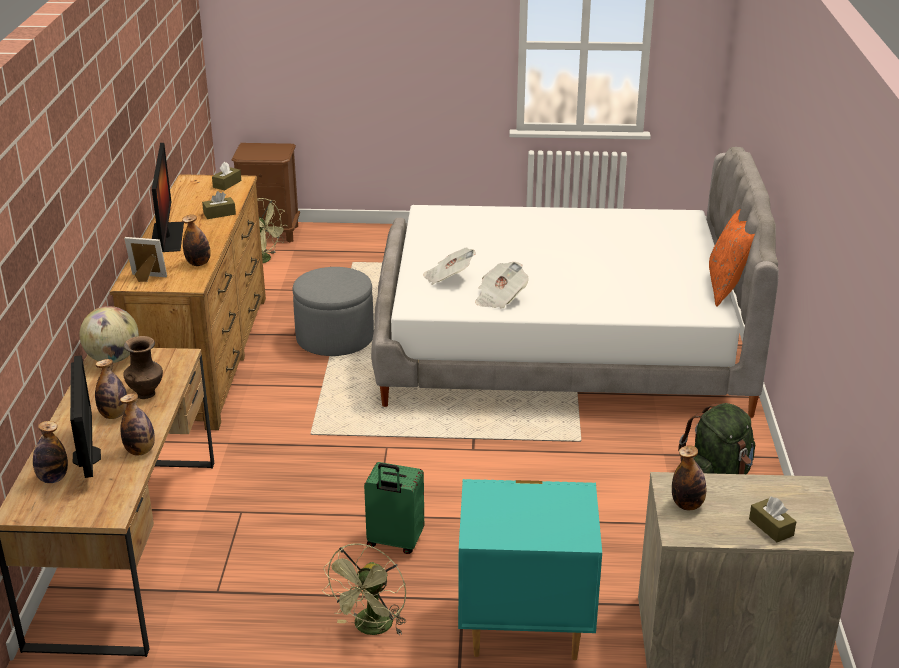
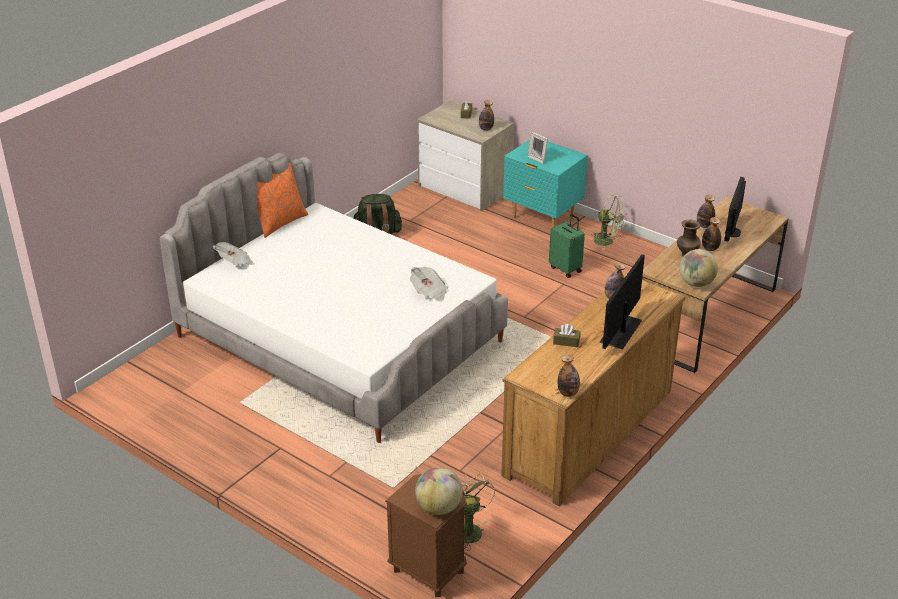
camera: 145 degrees left, 5 degrees up
bottle [33,421,68,483] -> bottle moved to [558,355,580,397]
picture frame [124,237,167,282] -> picture frame moved to [527,132,548,164]
brown tissue box [212,162,241,190] -> none
grey ottoman [293,267,374,356] -> none
green fan [322,543,407,635] -> green fan turned 60 degrees clockwise [591,195,627,251]
newspaper [475,262,529,308] -> newspaper moved to [213,242,254,266]
none -> globe [415,467,463,515]

